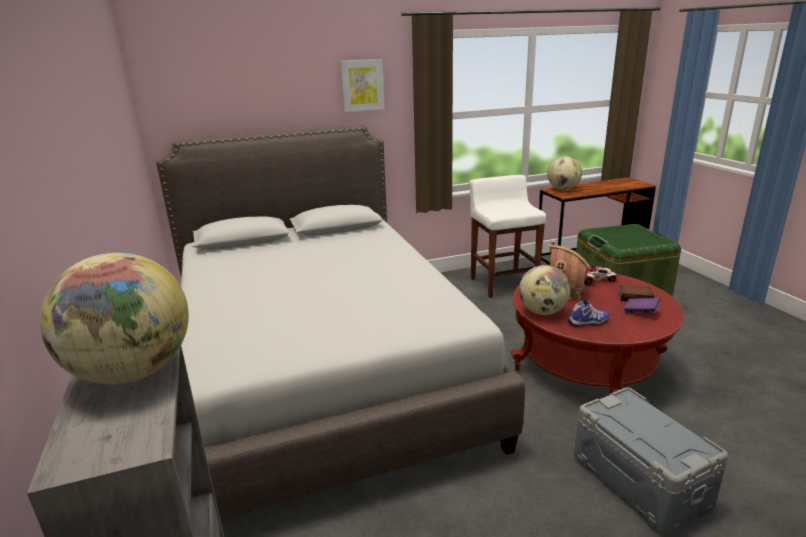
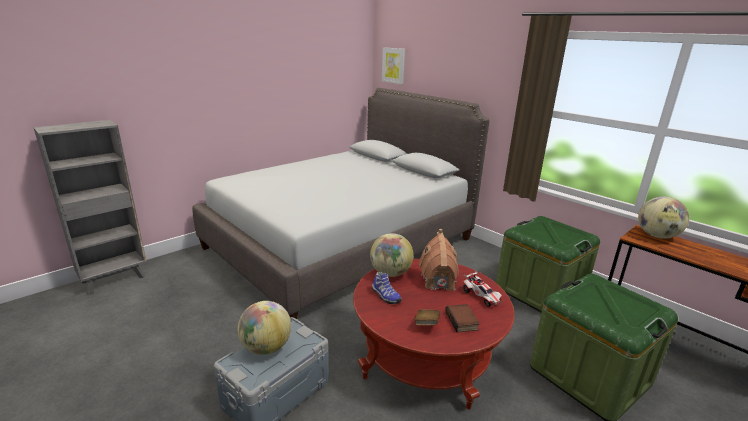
camera: 65 degrees right, 0 degrees up
globe [40,253,189,385] -> globe moved to [238,301,291,355]
picture [340,59,385,112] -> picture moved to [382,47,405,84]
white stool [469,175,546,298] -> green storage box [496,216,600,312]
purple book [623,298,660,313] -> brown book [414,309,440,325]

